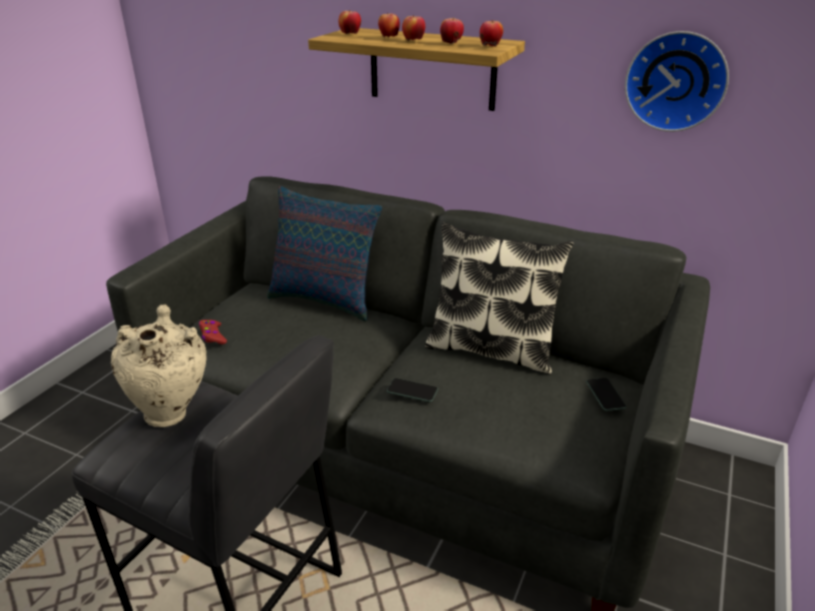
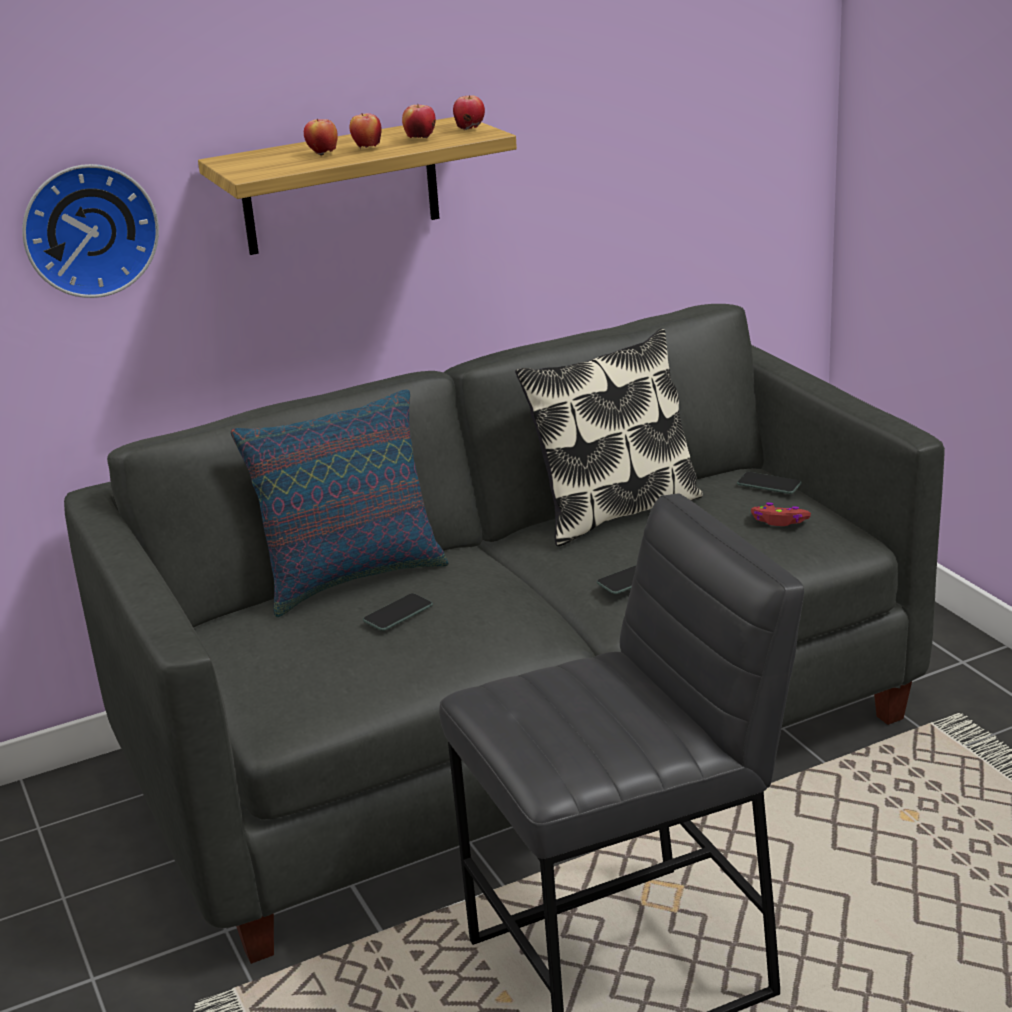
camera: 50 degrees left, 5 degrees down
beige vase [111,304,207,427] -> none
red game controller [199,320,227,345] -> red game controller moved to [751,502,811,526]
apple [339,10,361,34] -> none
wall clock [625,31,729,132] -> wall clock moved to [22,164,159,298]
none -> phone [363,593,433,631]

